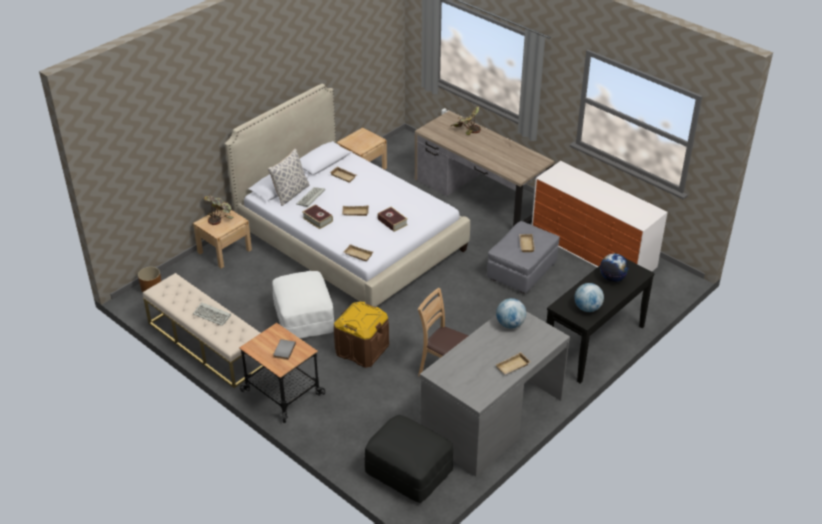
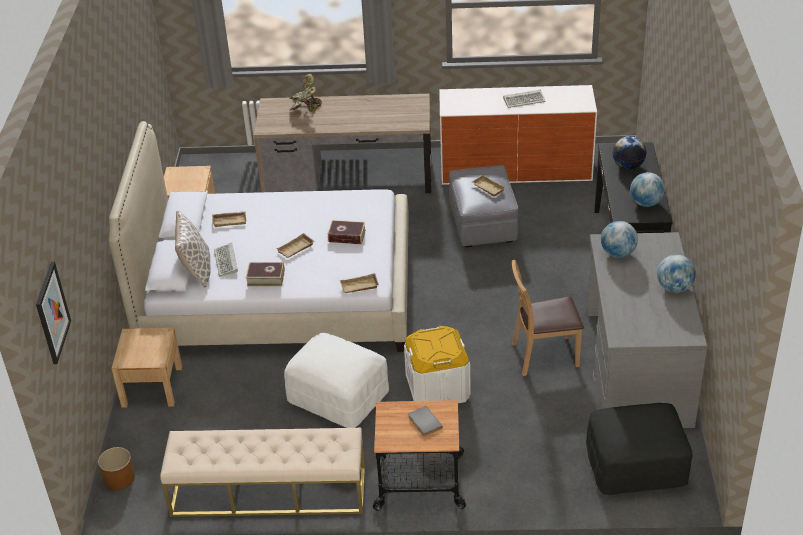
camera: 40 degrees left, 0 degrees up
keyboard [193,302,231,326] -> keyboard moved to [503,90,546,108]
potted plant [204,195,234,225] -> none
brown storage box [334,302,389,368] -> white storage box [404,326,471,403]
beige tray [495,352,530,375] -> globe [657,255,696,293]
none -> picture [36,262,71,364]

